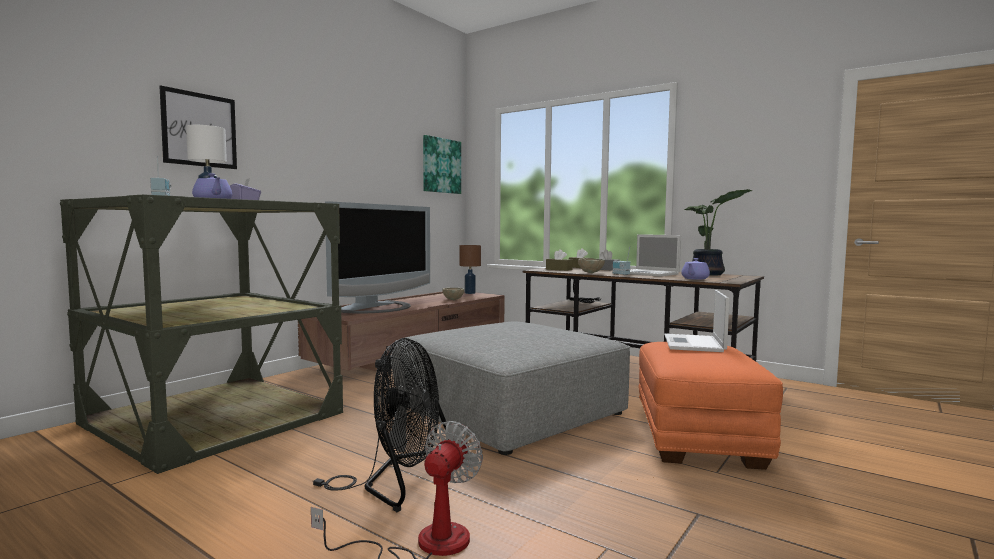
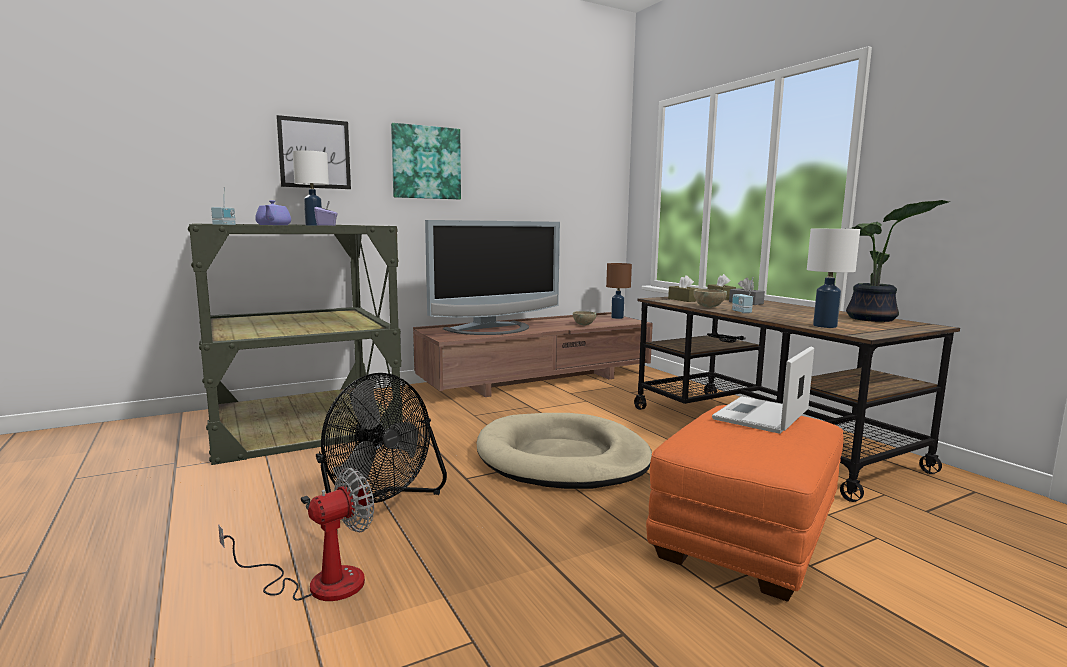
camera: 25 degrees right, 5 degrees up
grey ottoman [395,321,631,455] -> beige dog bed [477,413,652,489]
picture [423,135,461,194] -> picture moved to [391,123,461,199]
laptop [630,234,681,277] -> none
purple teapot [681,258,710,280] -> white table lamp [807,228,860,328]

